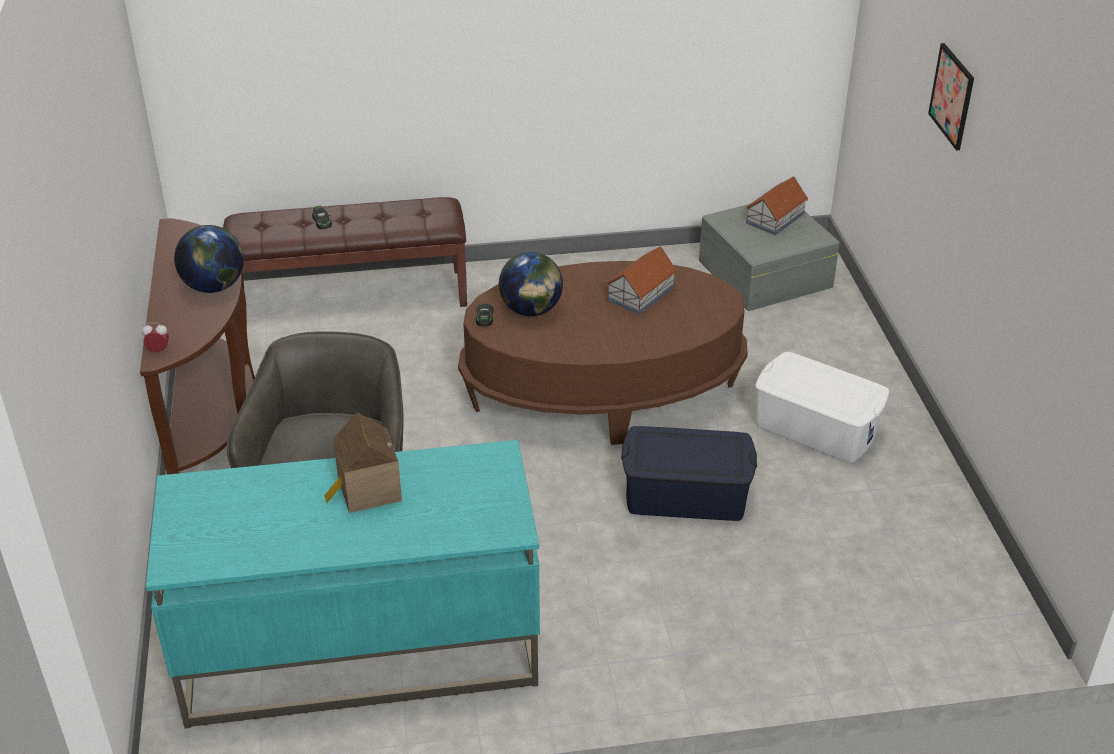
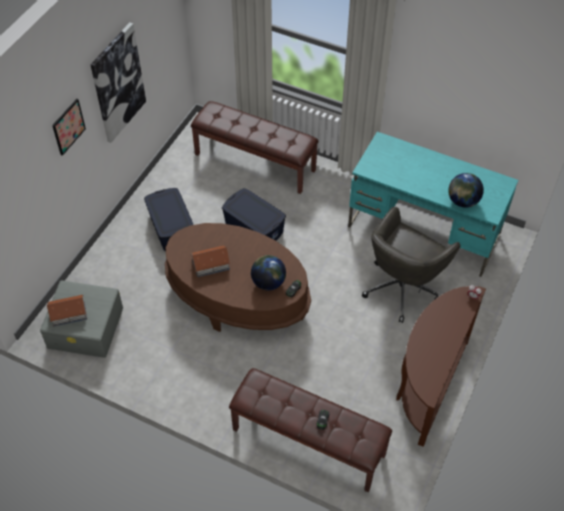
camera: 145 degrees left, 15 degrees up
globe [174,225,244,293] -> globe moved to [448,173,484,208]
toy house [324,413,402,513] -> none
white storage box [755,352,889,463] -> blue storage box [144,188,193,251]
none -> picture [90,22,146,143]
none -> brown bench [191,101,319,194]

